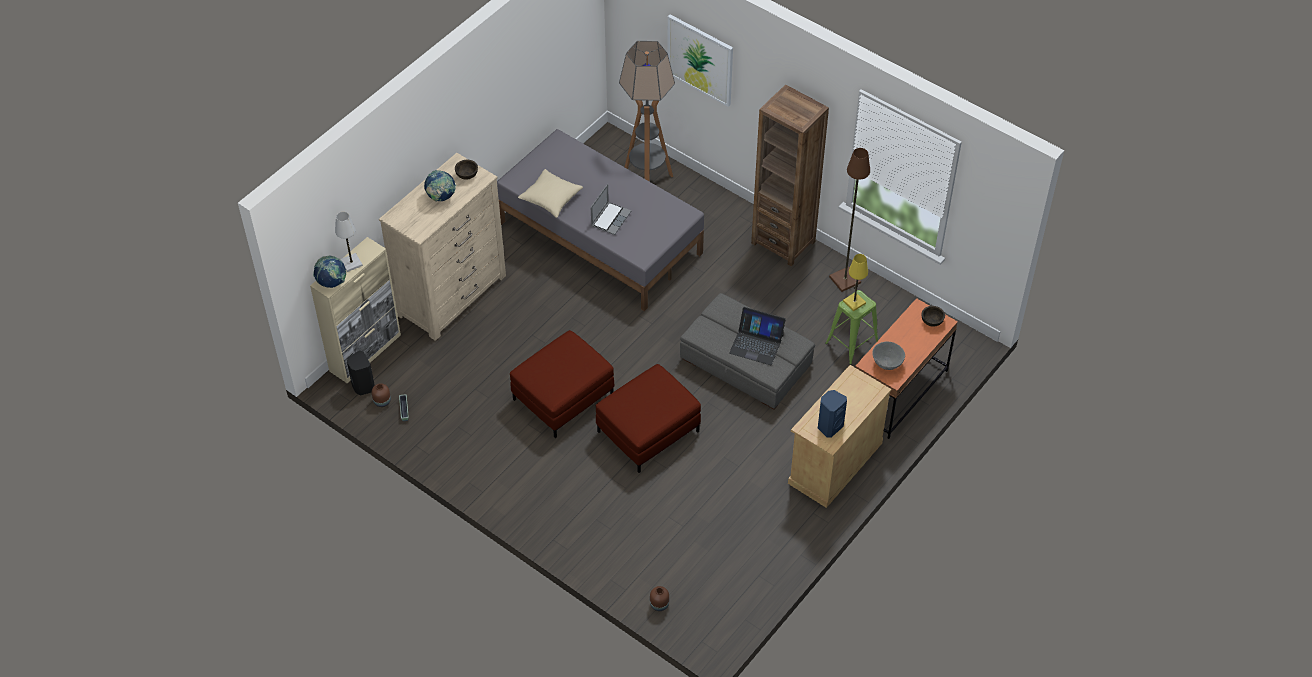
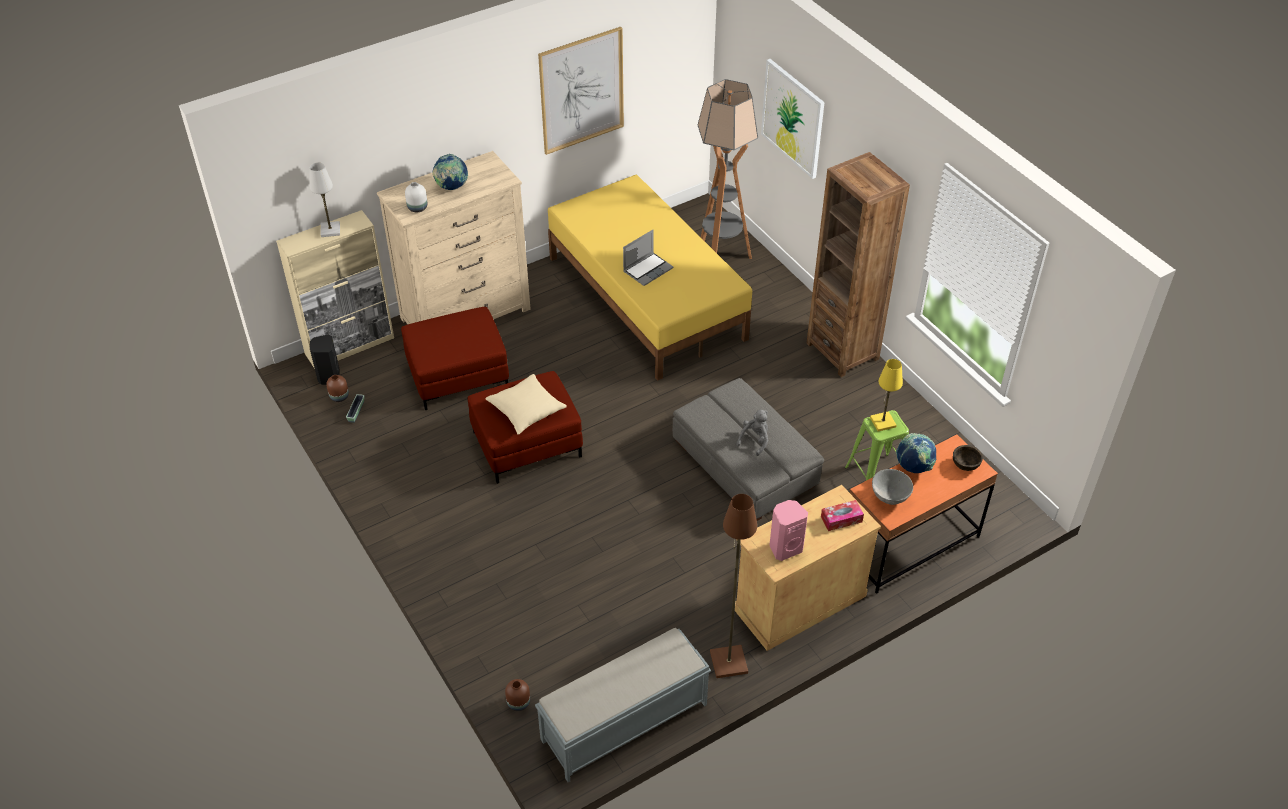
camera: 20 degrees right, 5 degrees down
globe [313,255,346,288] -> globe moved to [896,433,936,473]
brown bowl [455,160,478,180] -> none
grey bed [497,129,704,311] -> yellow bed [548,175,752,381]
beige pillow [518,169,583,218] -> beige pillow moved to [485,374,567,435]
red ottoman [596,364,701,473] -> red ottoman moved to [401,307,509,410]
laptop [729,307,786,365] -> grey plush toy [736,410,768,456]
blue speaker [818,390,847,438] -> pink speaker [769,500,808,561]
brown floor lamp [829,148,870,292] -> brown floor lamp moved to [710,494,757,678]
none -> white vase [405,182,427,212]
none -> grey bench [535,628,711,782]
none -> picture [538,27,624,155]
none -> tissue box [821,500,864,531]

